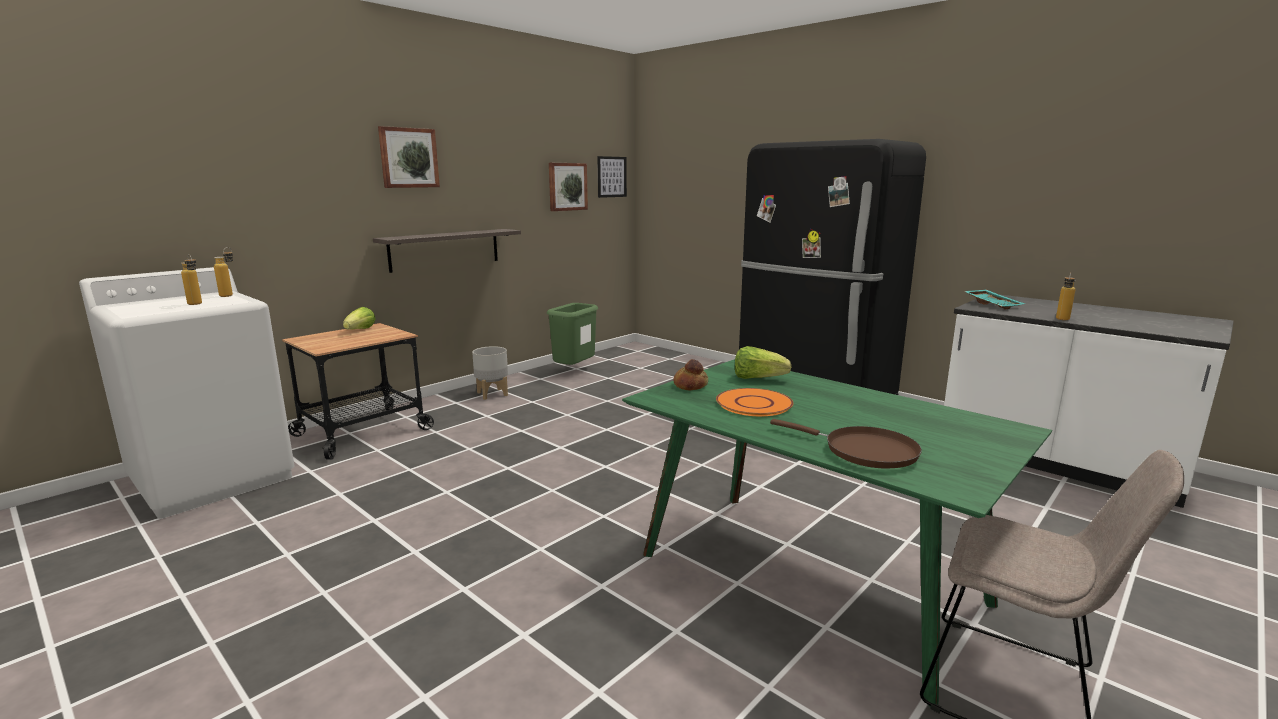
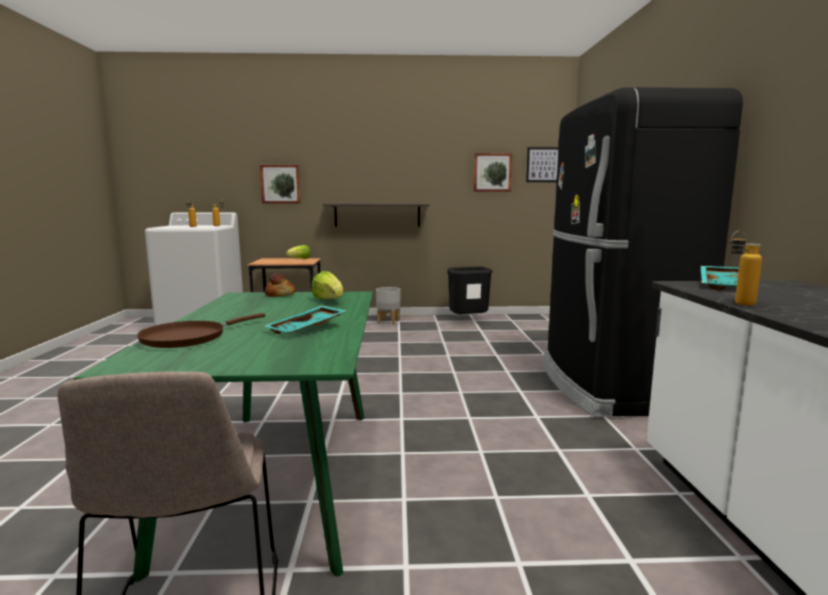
camera: 45 degrees right, 5 degrees down
picture [378,126,440,188] -> picture moved to [260,165,301,204]
green trash can [547,303,598,365] -> black trash can [447,266,493,314]
orange plate [716,388,794,416] -> none
brown frying pan [770,419,922,469] -> brown frying pan turned 45 degrees clockwise [137,313,265,348]
none -> turquoise tray [265,305,347,334]

